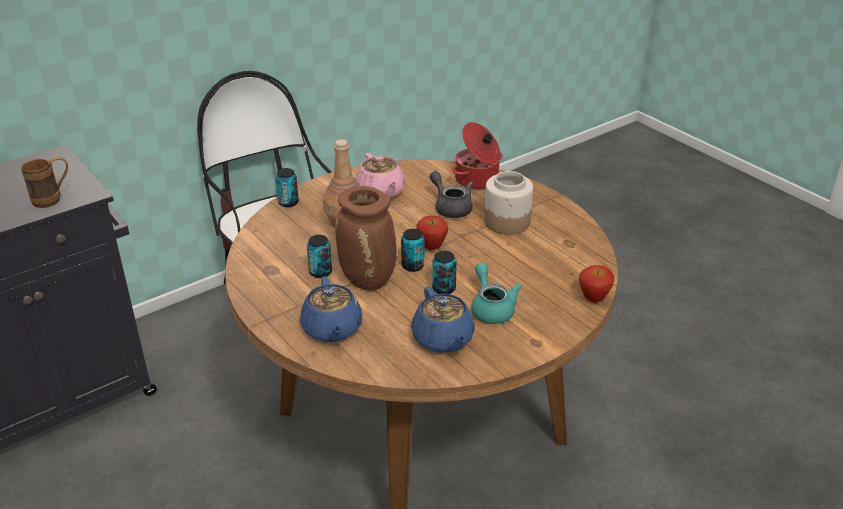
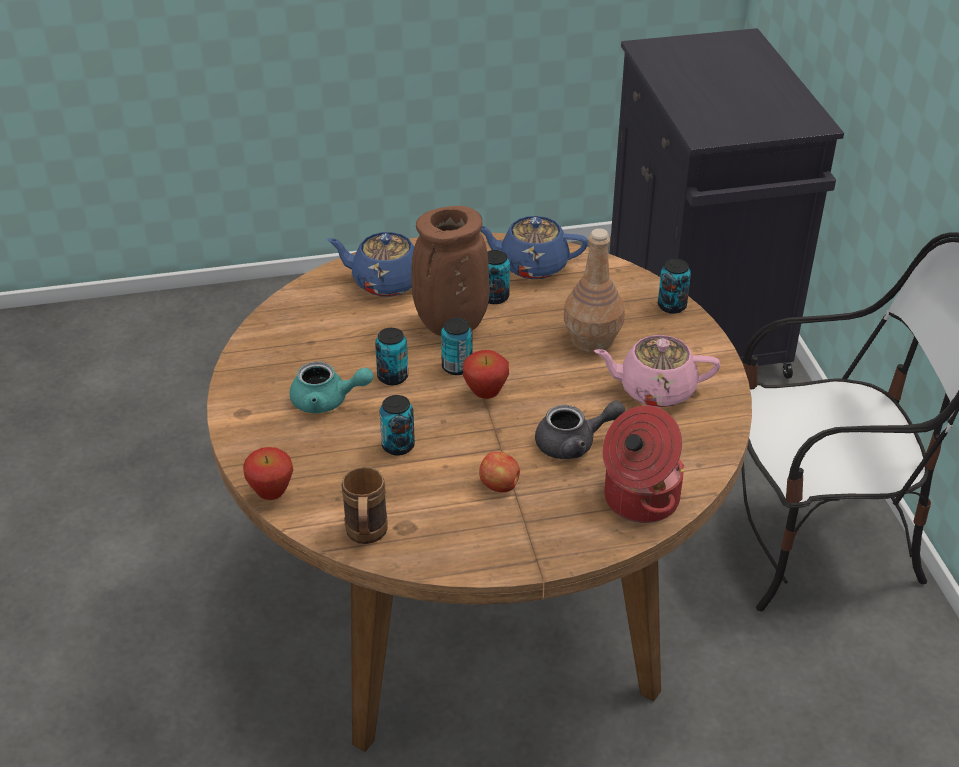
camera: 115 degrees right, 5 degrees up
brown mug [21,157,68,208] -> brown mug moved to [341,467,388,544]
blue teapot [411,286,475,353] -> blue teapot moved to [481,216,588,279]
jar [484,171,533,235] -> apple [479,451,520,493]
none -> can [380,395,415,456]

